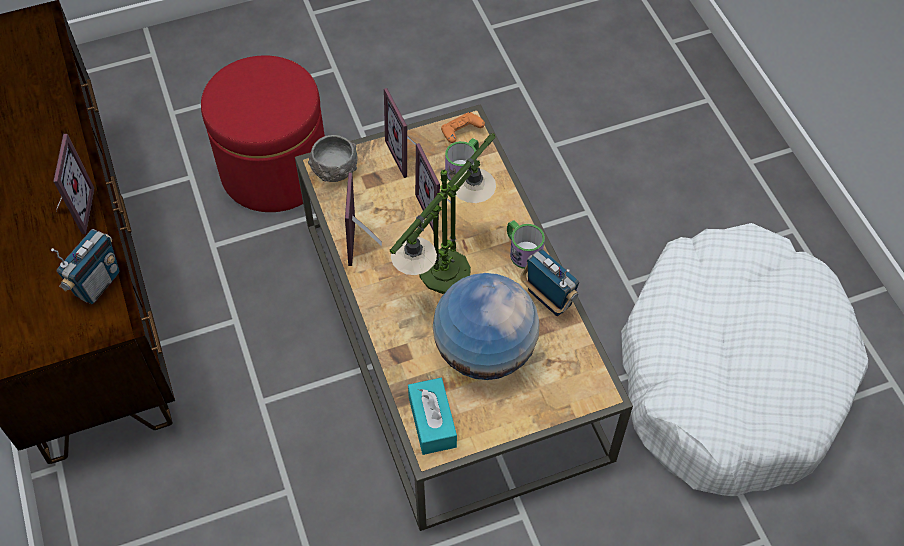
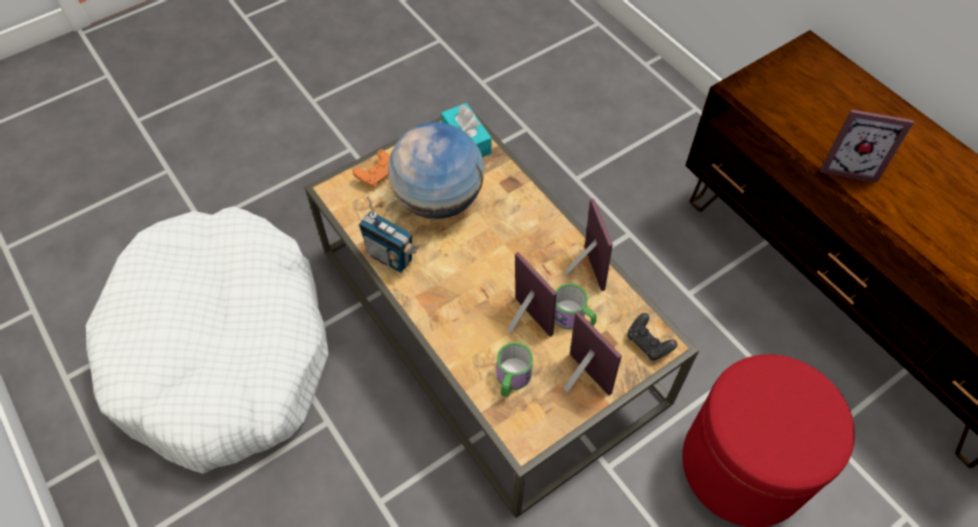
camera: 165 degrees right, 0 degrees up
radio [51,229,120,304] -> none
picture frame [53,134,94,234] -> picture frame turned 60 degrees counterclockwise [820,110,914,183]
grey bowl [308,135,358,182] -> black game controller [627,313,677,361]
table lamp [390,133,496,294] -> none
orange game controller [441,112,485,143] -> orange game controller moved to [352,149,390,188]
mug [507,220,545,269] -> mug moved to [554,283,597,330]

